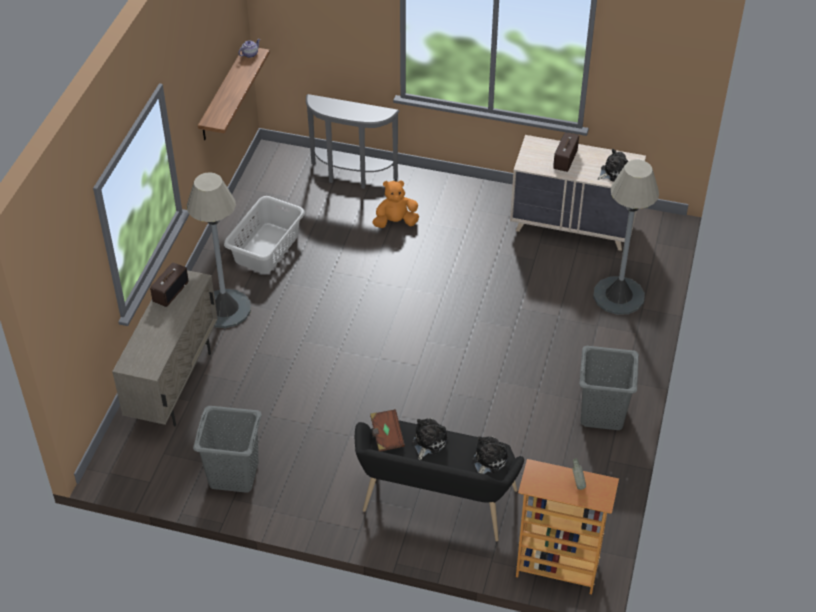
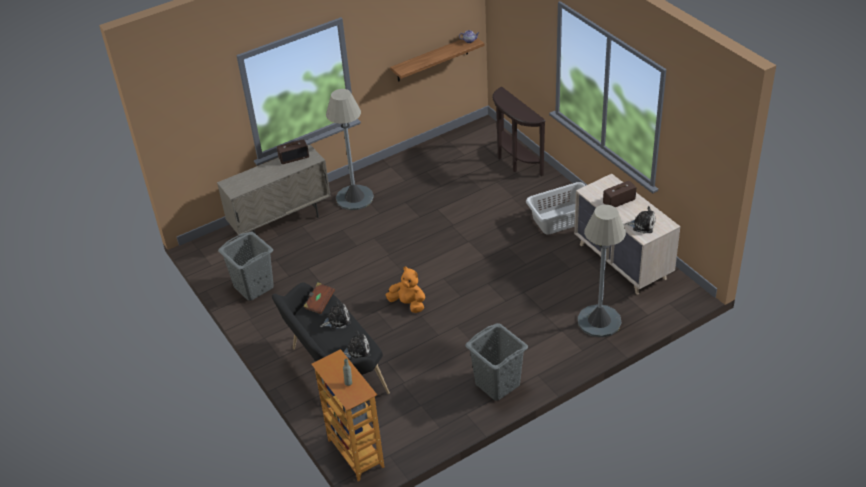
camera: 45 degrees right, 5 degrees down
grey laundry basket [224,196,305,273] -> grey laundry basket moved to [526,182,586,235]
grey console table [306,94,400,189] -> brown console table [492,87,546,176]
orange plush toy [372,180,419,228] -> orange plush toy moved to [385,267,425,313]

